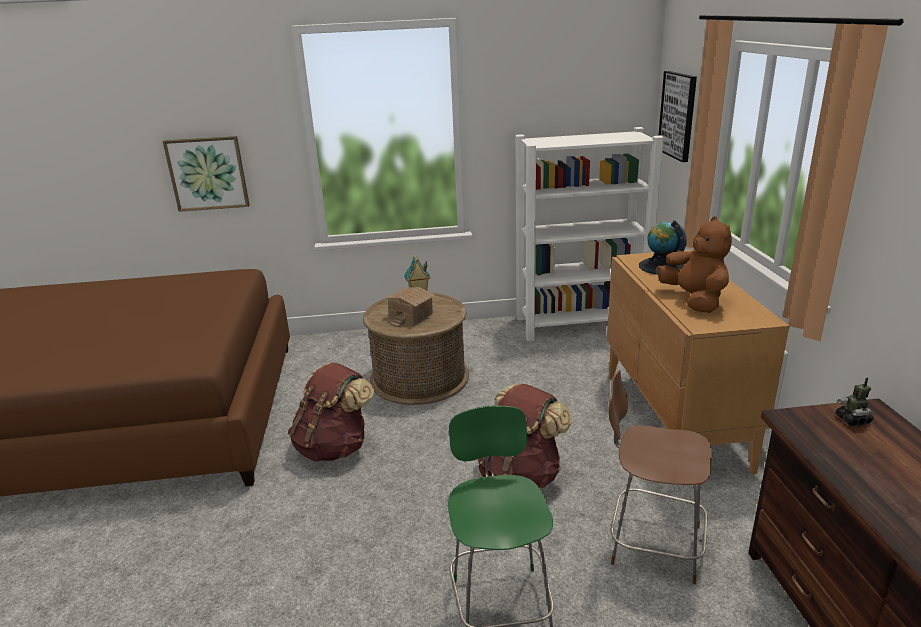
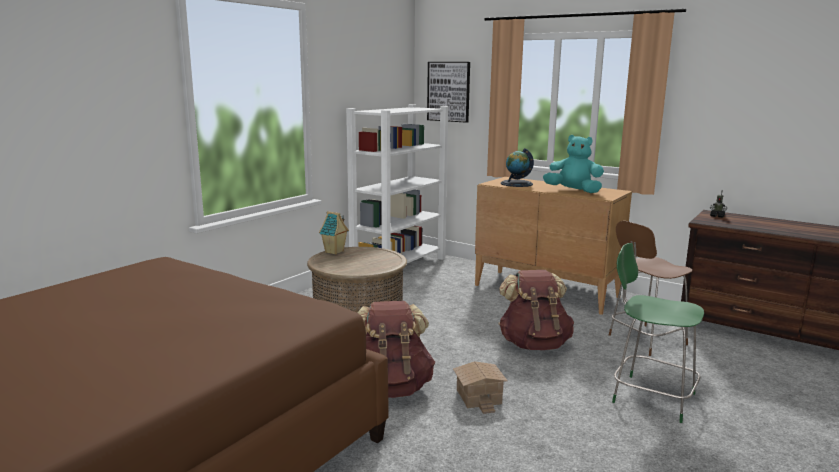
camera: 50 degrees left, 10 degrees down
picture [163,136,250,212] -> none
toy house [385,287,435,327] -> toy house moved to [453,362,508,414]
brown plush toy [657,216,732,313] -> turquoise plush toy [543,135,604,193]

